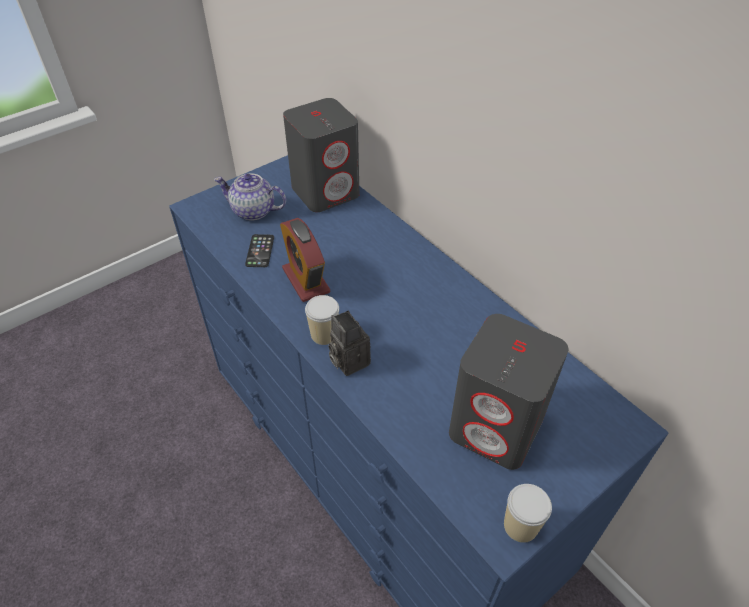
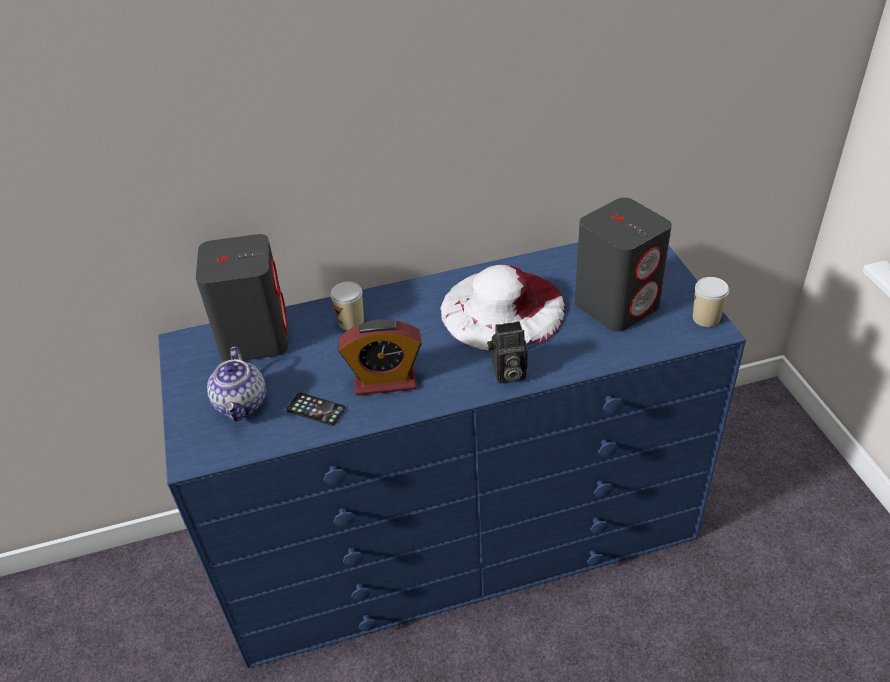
camera: 65 degrees left, 5 degrees down
teapot [214,174,286,221] -> teapot turned 45 degrees counterclockwise [207,346,266,422]
cup [305,295,339,345] -> cup moved to [330,282,364,330]
none -> white hat [440,264,566,352]

